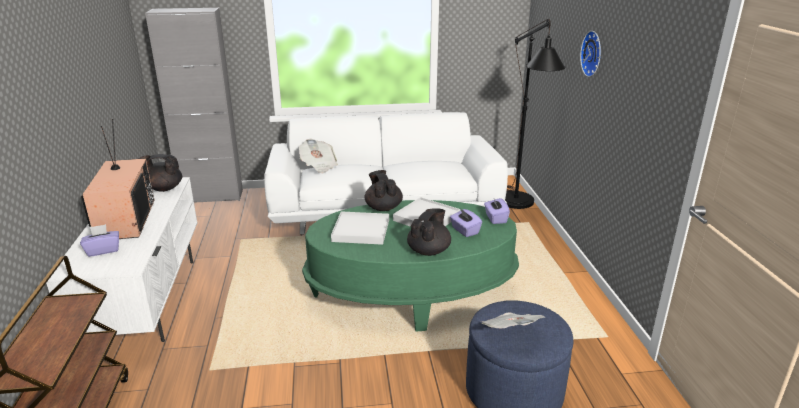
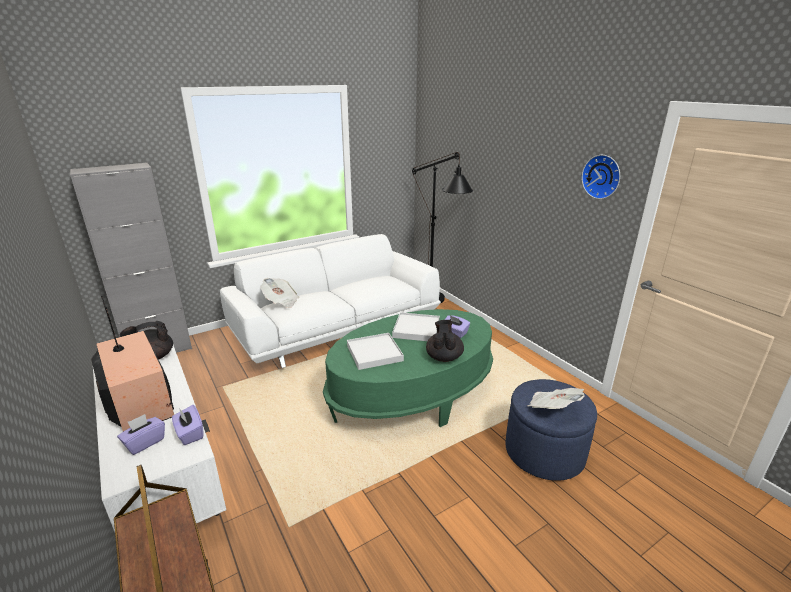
camera: 25 degrees left, 0 degrees up
black teapot [364,170,403,211] -> none
purple tissue box [484,198,510,224] -> purple tissue box moved to [172,405,203,445]
wall clock [580,31,601,77] -> wall clock moved to [582,155,620,199]

